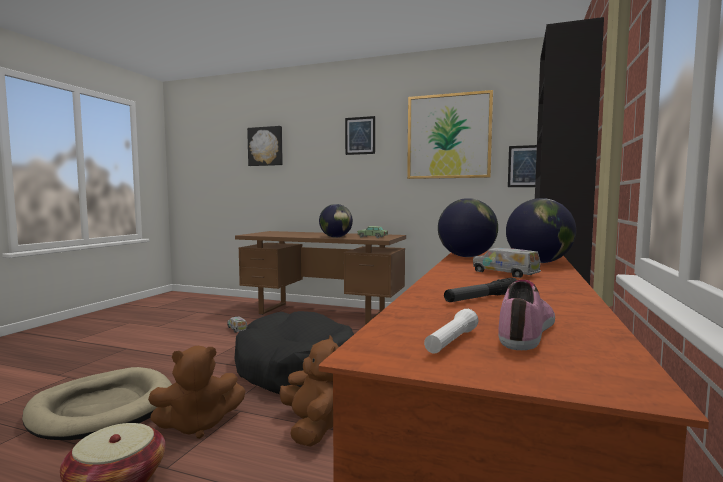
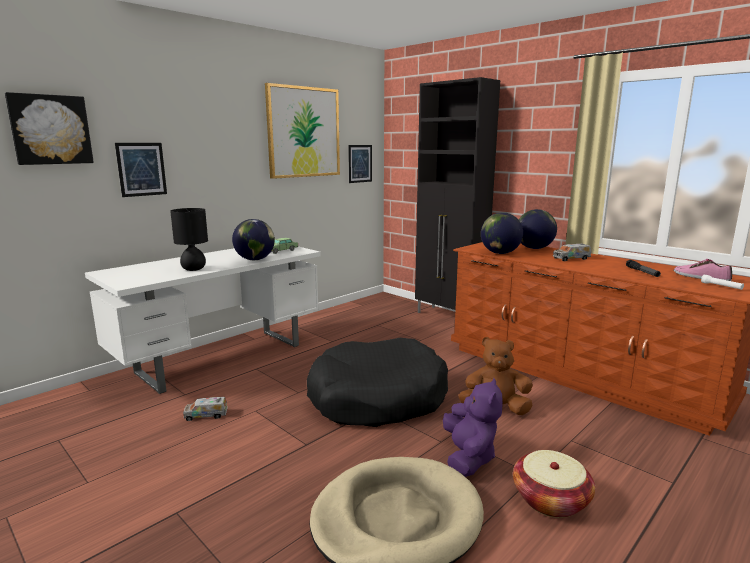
camera: 65 degrees left, 10 degrees up
brown plush toy [148,346,245,439] -> purple plush toy [443,378,503,477]
brown desk [235,231,406,325] -> white desk [85,247,321,394]
picture [345,116,375,155] -> picture moved to [115,143,167,197]
none -> black table lamp [170,208,208,271]

